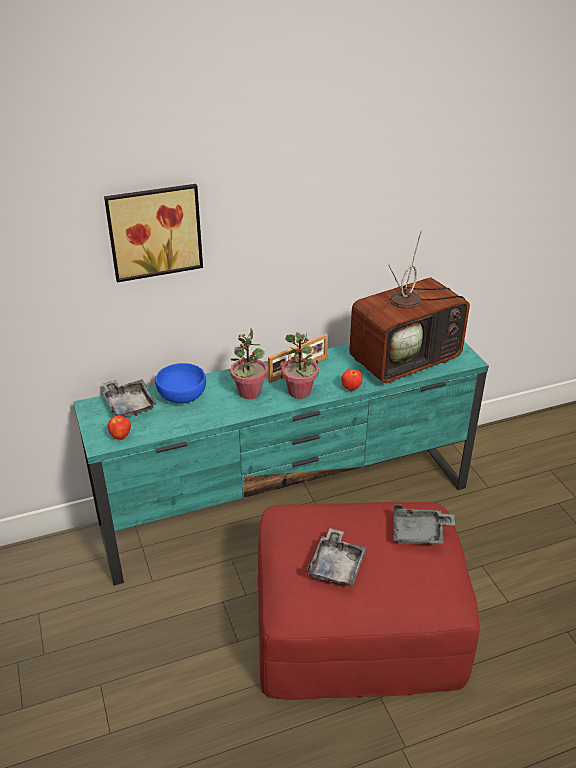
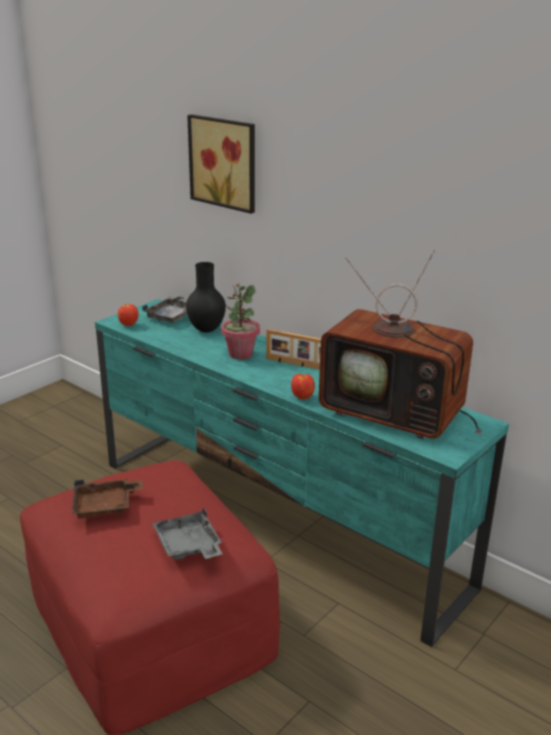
camera: 60 degrees right, 10 degrees down
blue bowl [155,363,206,403] -> black vase [186,262,226,333]
potted plant [281,332,319,399] -> none
grey tray [307,528,367,586] -> brown tray [72,479,143,518]

